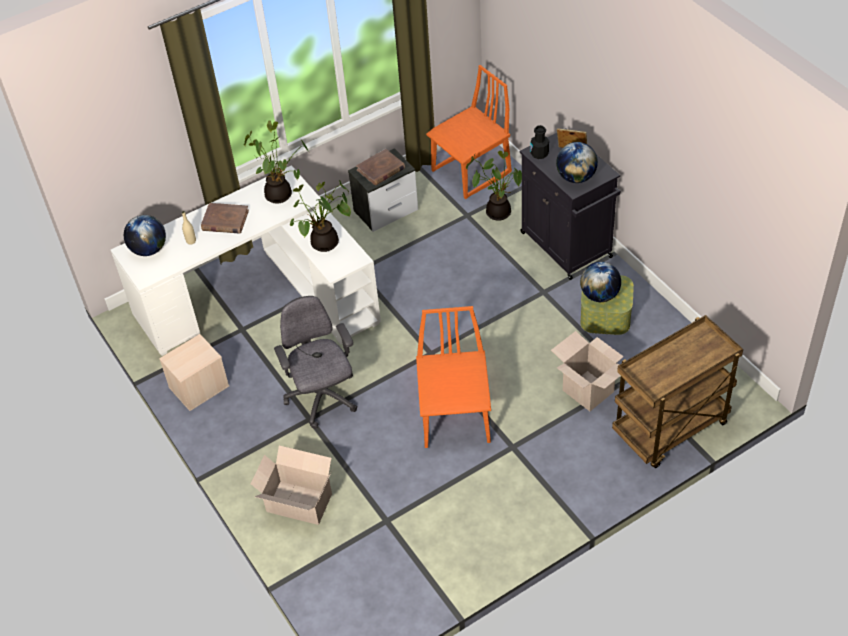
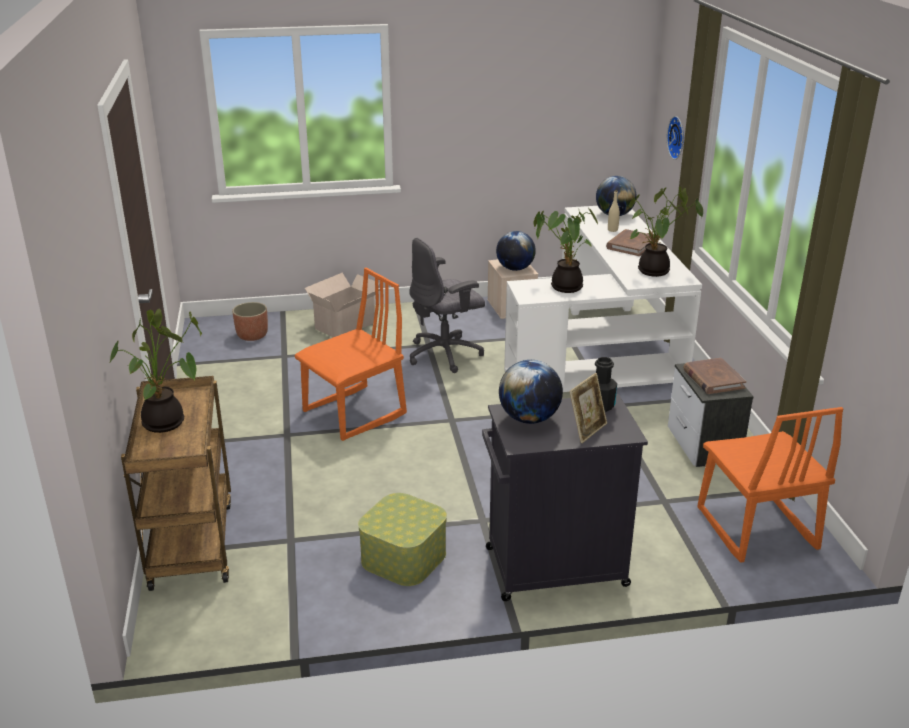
camera: 110 degrees right, 20 degrees down
grey office chair [274,296,358,429] -> grey office chair turned 150 degrees clockwise [409,238,485,373]
orange chair [416,306,491,448] -> orange chair turned 60 degrees counterclockwise [294,268,407,441]
potted plant [466,151,522,221] -> potted plant moved to [109,309,202,433]
cardboard box [551,331,624,411] -> none
globe [580,262,621,302] -> globe moved to [496,231,536,271]
none -> planter [232,302,268,341]
none -> wall clock [667,116,684,160]

